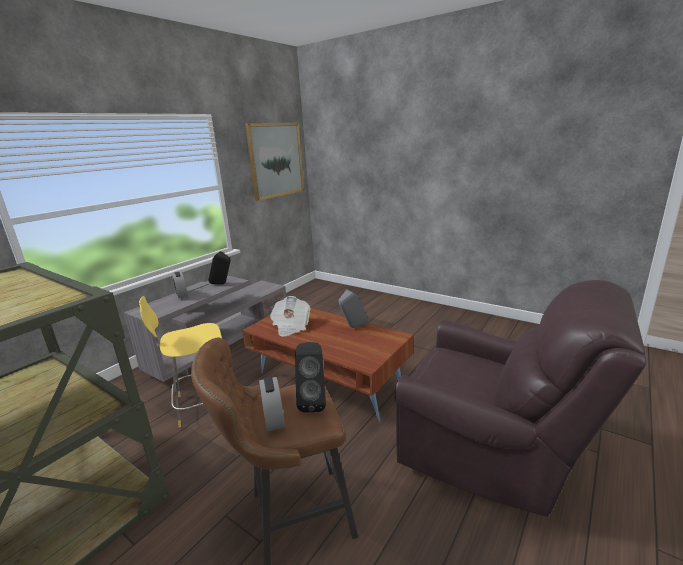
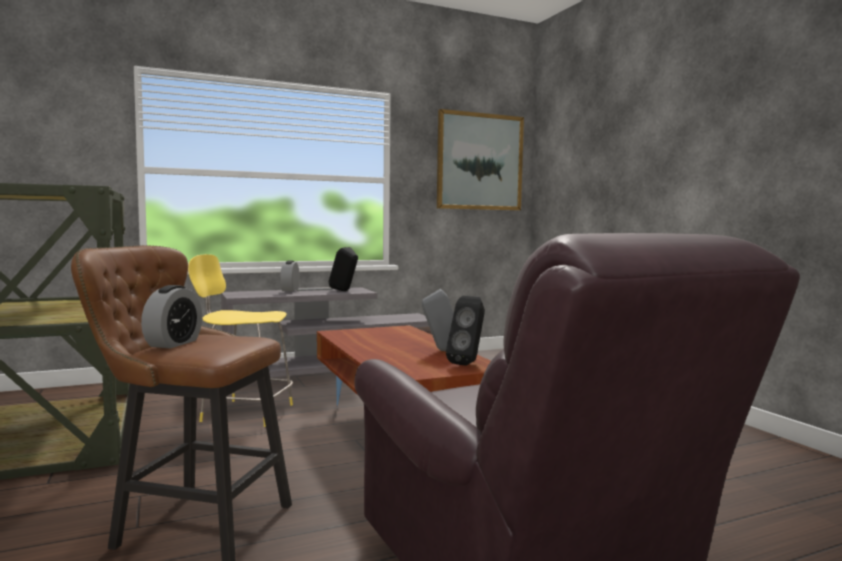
camera: 30 degrees right, 15 degrees down
newspaper [270,296,311,337] -> none
black speaker [295,342,326,413] -> black speaker moved to [446,296,485,366]

